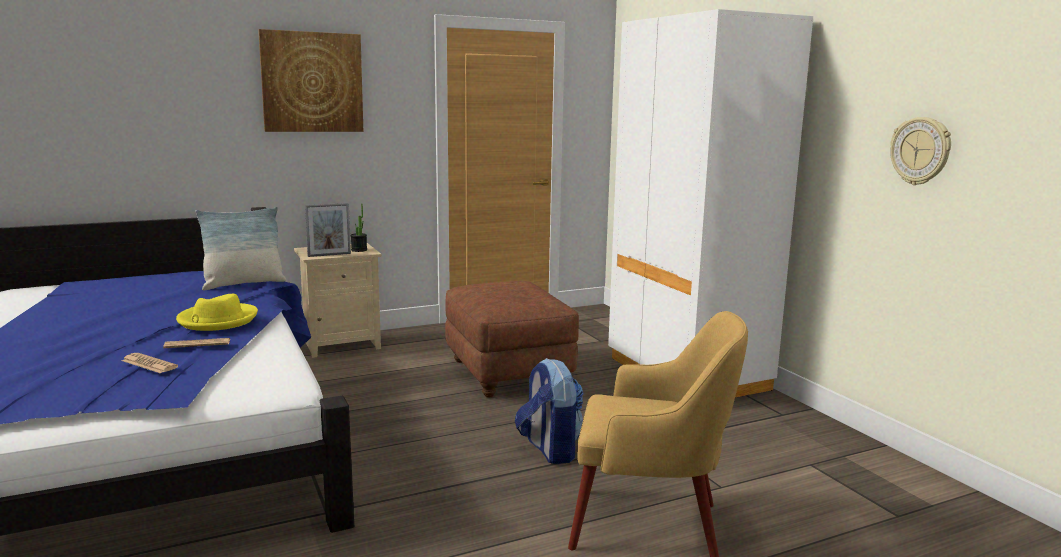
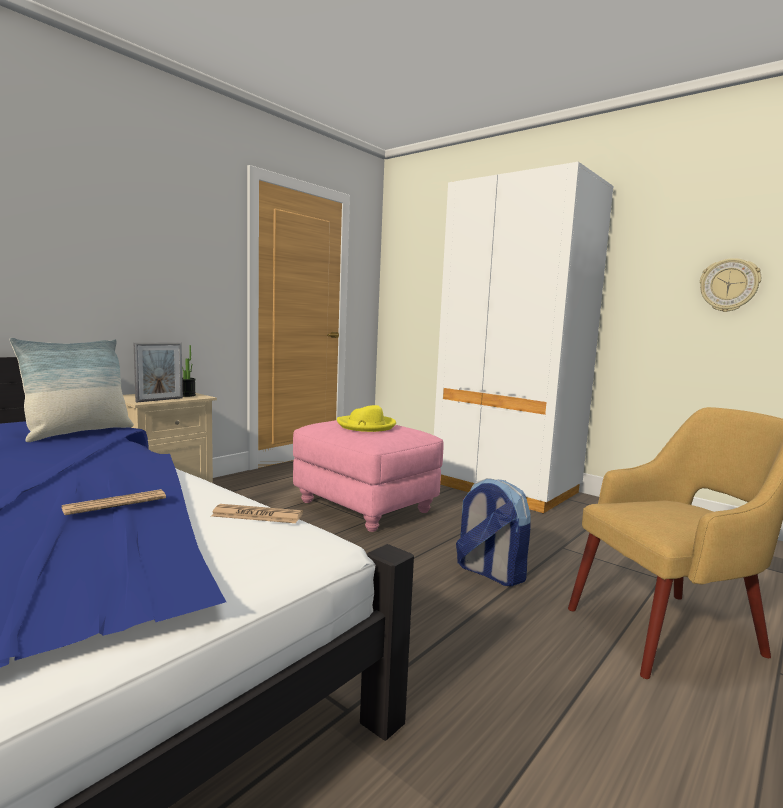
camera: 25 degrees left, 5 degrees down
newspaper [122,353,178,373] -> newspaper moved to [211,504,303,523]
yellow hat [176,294,258,331] -> yellow hat moved to [337,405,396,432]
picture [258,29,363,132] -> none
brown ottoman [445,281,579,397] -> pink ottoman [293,420,444,532]

